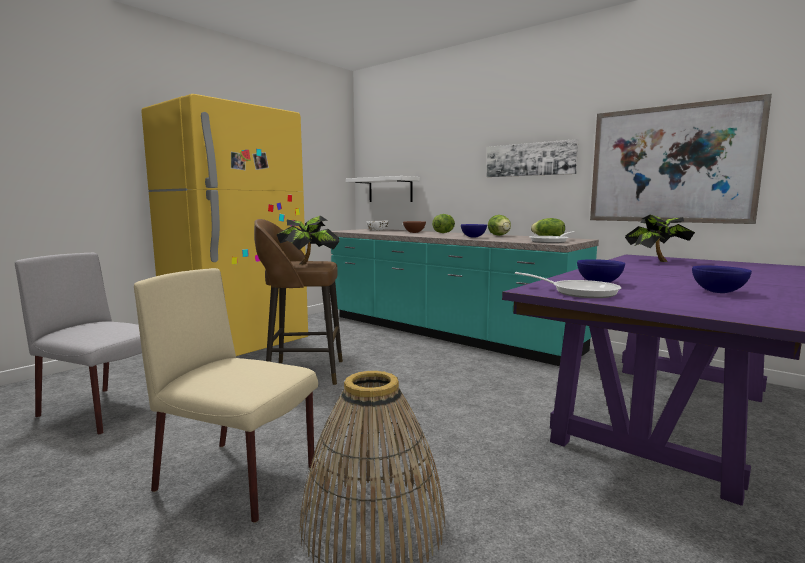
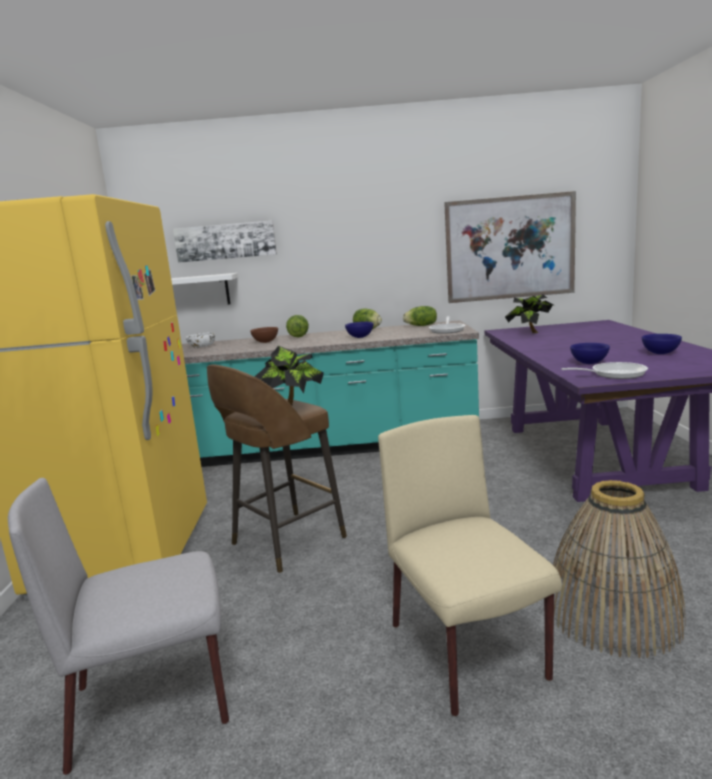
camera: 40 degrees left, 5 degrees up
beige chair [134,268,318,523] -> beige chair turned 90 degrees clockwise [378,415,562,716]
picture [487,139,578,177] -> picture moved to [173,220,277,263]

